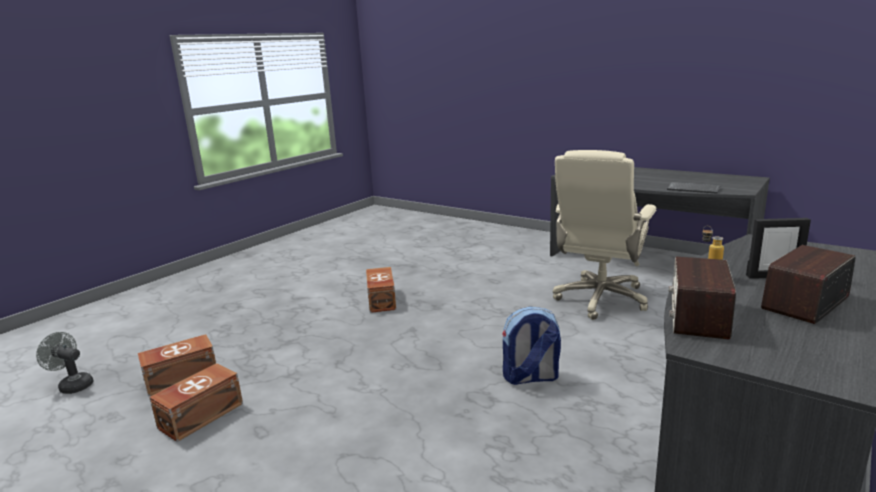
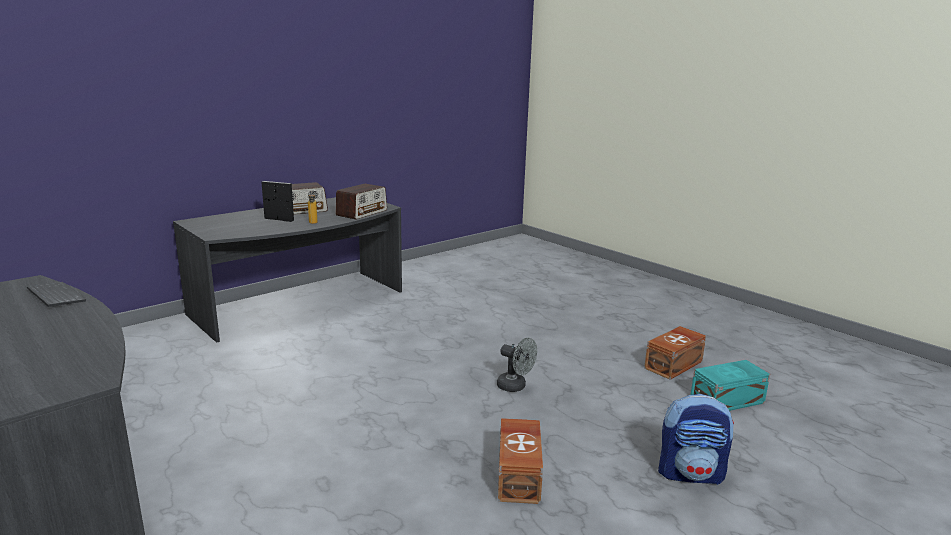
camera: 170 degrees left, 0 degrees up
grey fan [36,332,93,394] -> grey fan moved to [497,338,537,392]
brown storage box [137,334,216,397] -> turquoise storage box [690,360,770,411]
backpack [502,306,561,385] -> backpack moved to [658,394,734,485]
beige office chair [553,150,657,320] -> none

